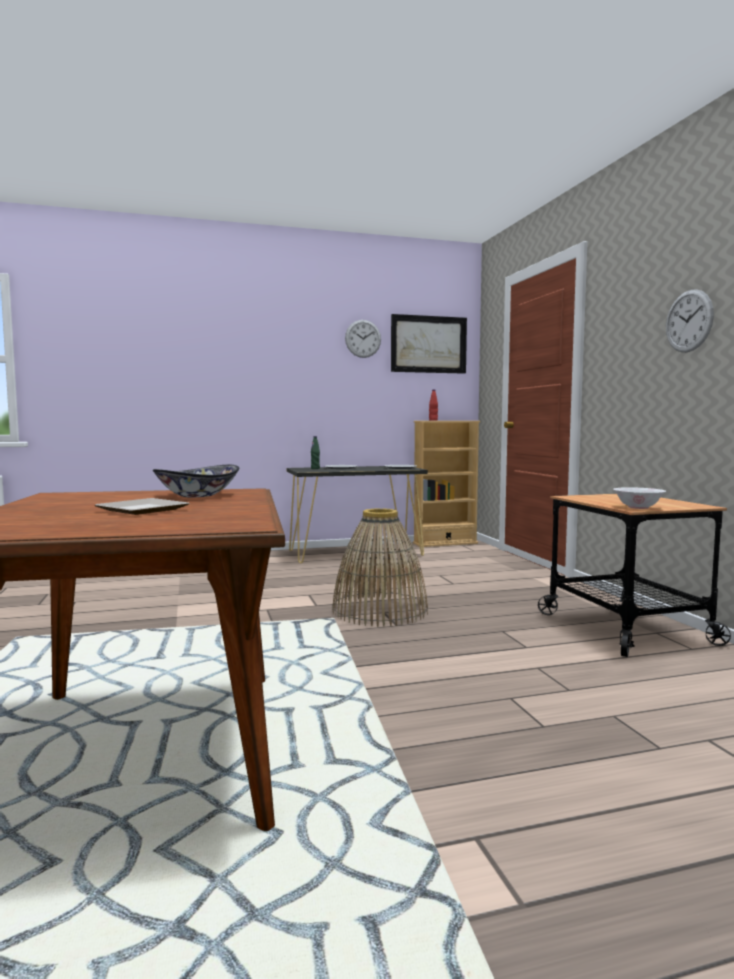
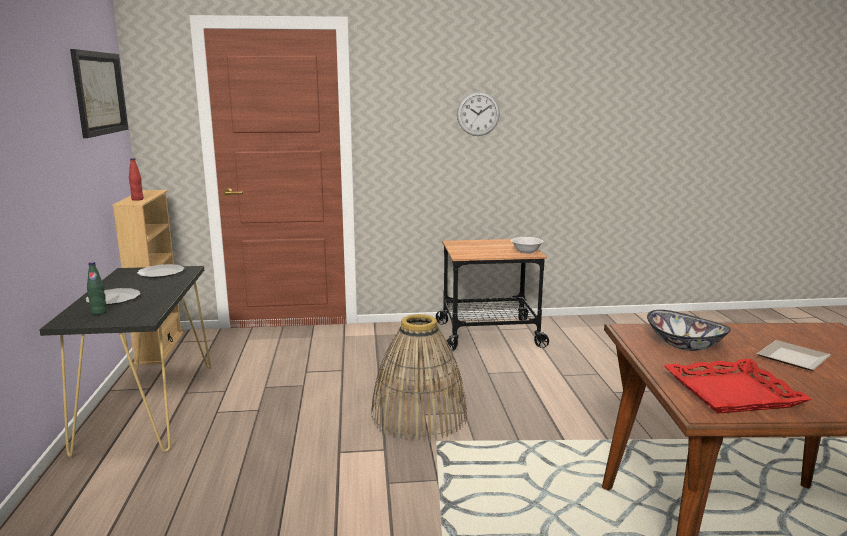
camera: 80 degrees left, 10 degrees up
wall clock [345,320,381,358] -> none
none -> red tray [664,359,812,414]

